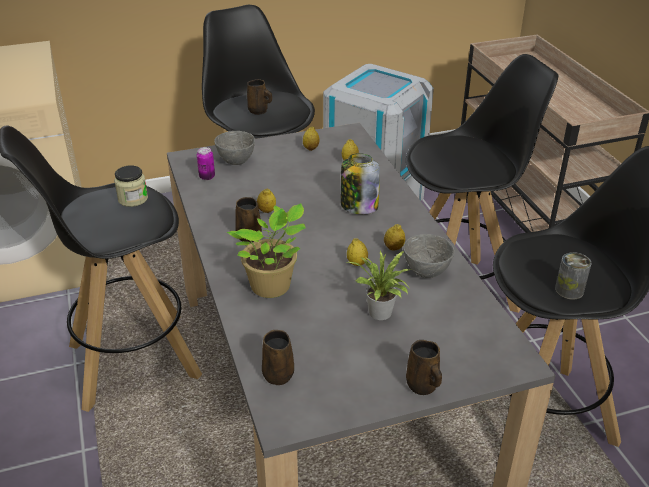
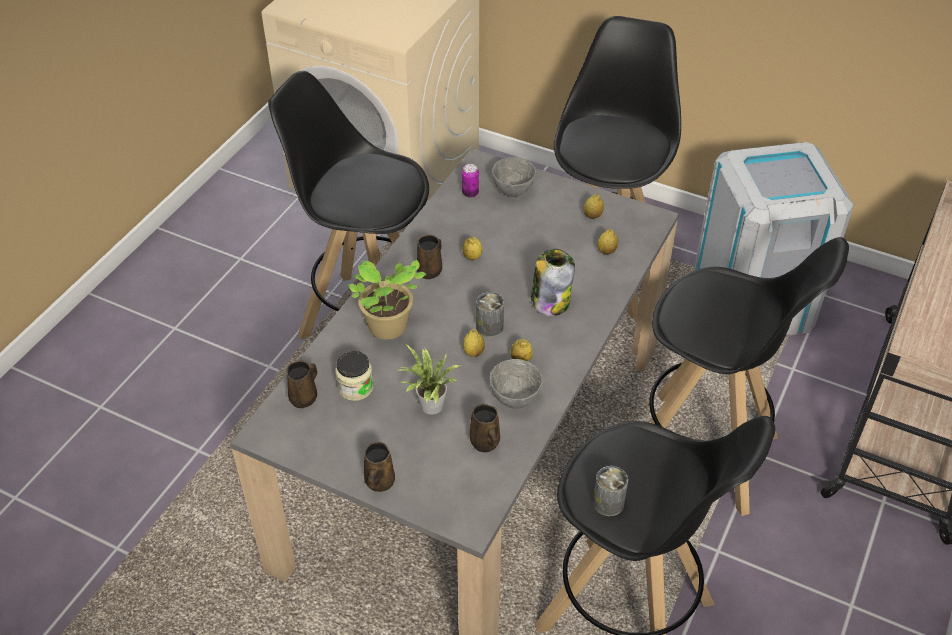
camera: 45 degrees right, 10 degrees up
jar [114,165,148,207] -> jar moved to [335,351,374,401]
brown mug [247,79,272,115] -> brown mug moved to [470,404,500,452]
none -> can [476,292,504,337]

